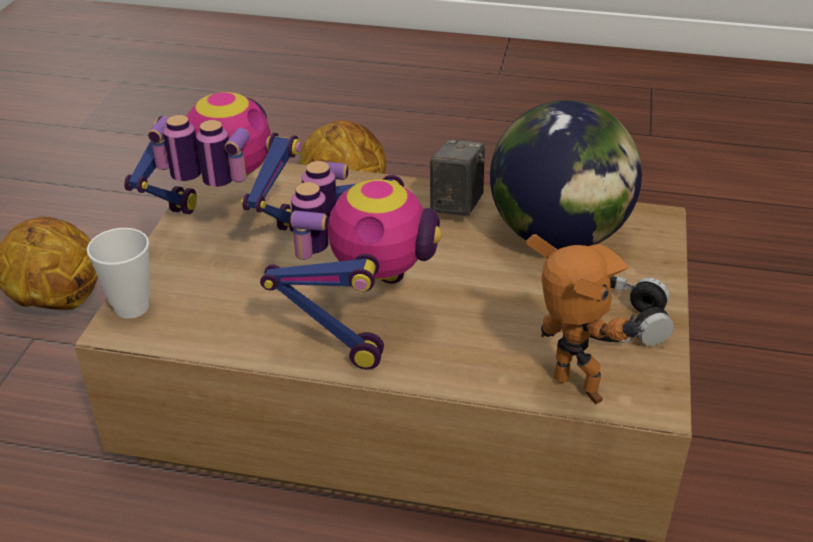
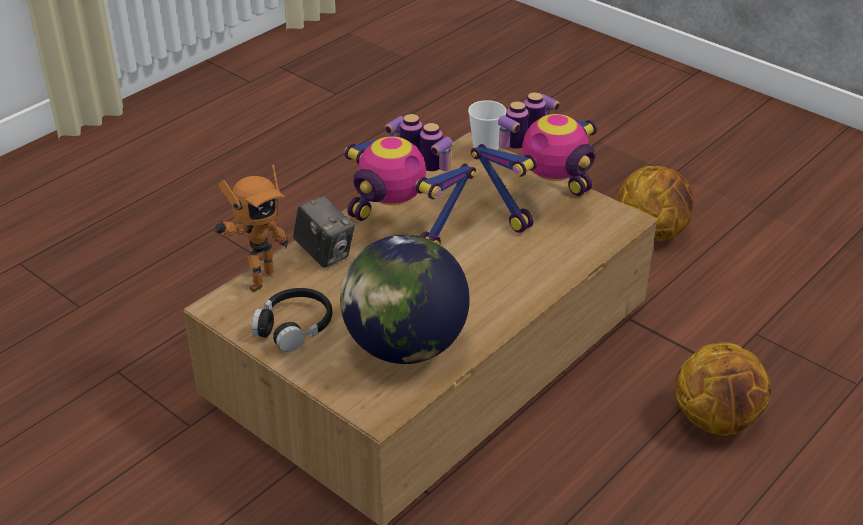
camera: 120 degrees right, 0 degrees up
camera [430,140,485,216] -> camera moved to [293,195,355,268]
toy robot [526,234,645,404] -> toy robot turned 45 degrees counterclockwise [215,165,288,292]

